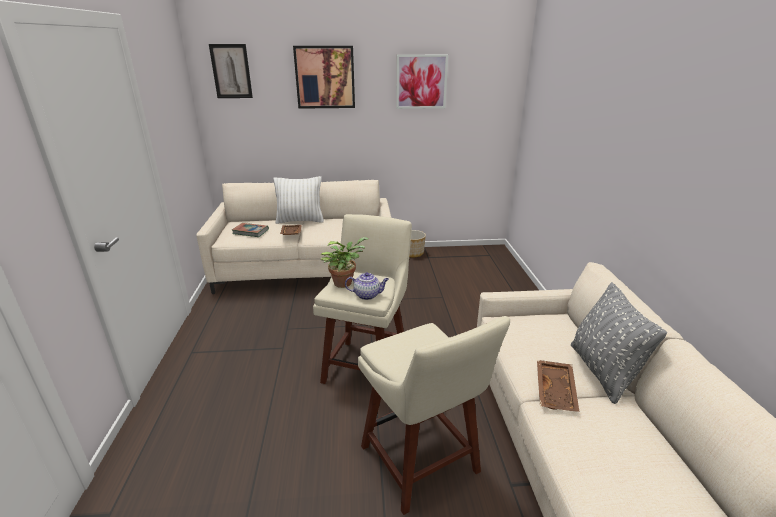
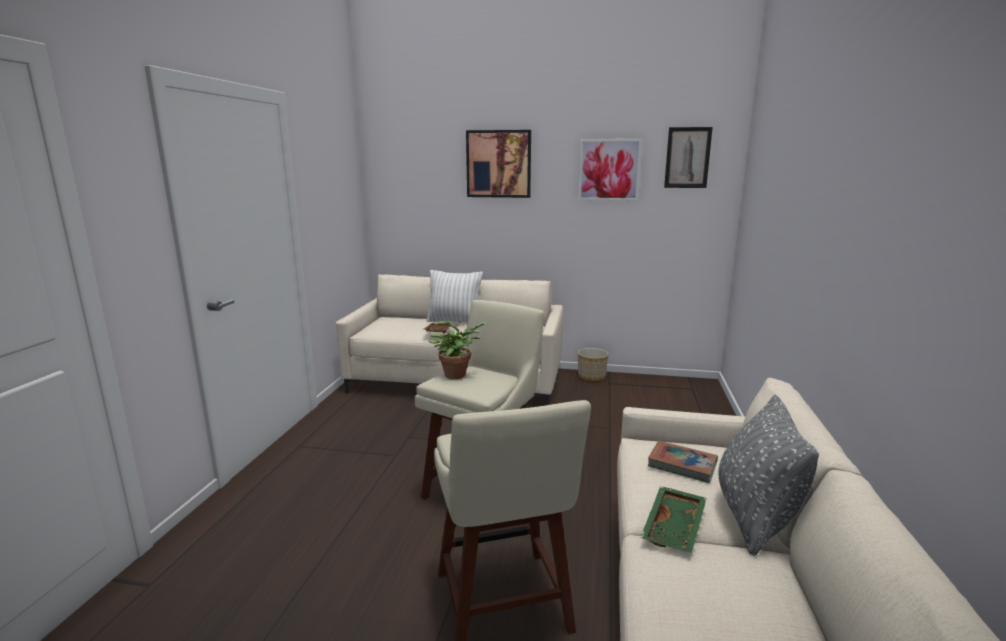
camera: 15 degrees right, 10 degrees down
picture [209,44,253,98] -> picture moved to [664,127,713,188]
book [232,223,269,237] -> book moved to [648,441,718,483]
teapot [345,272,389,300] -> none
brown tray [537,360,580,412] -> green tray [640,486,707,553]

